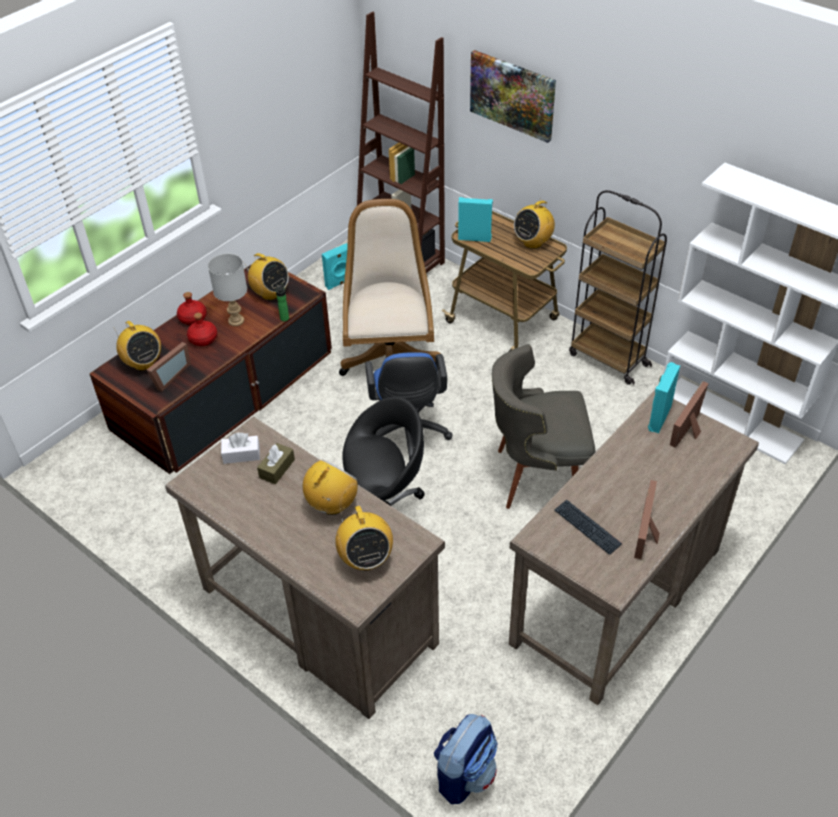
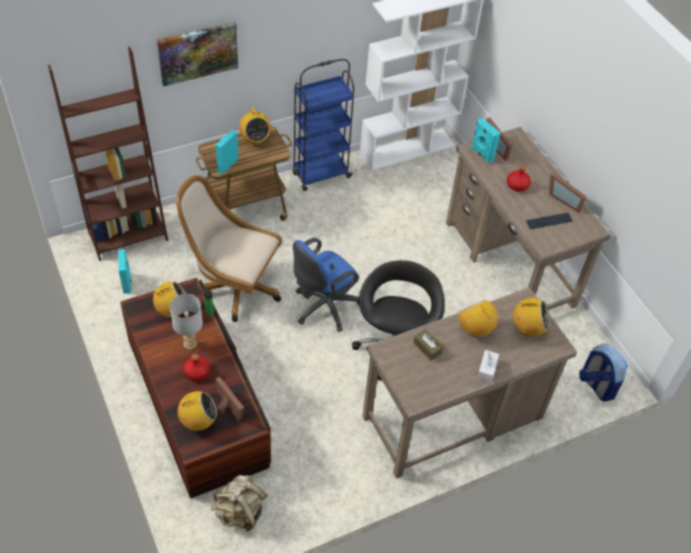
camera: 70 degrees left, 5 degrees up
red bottle [177,292,207,325] -> red bottle moved to [507,165,531,192]
white tissue box [221,432,260,464] -> white tissue box moved to [477,350,499,382]
blue office chair [365,353,453,460] -> blue office chair turned 120 degrees clockwise [293,238,359,332]
grey chair [492,344,596,509] -> none
brown cart [569,190,667,385] -> blue cart [292,59,354,191]
none -> beige backpack [211,475,268,531]

